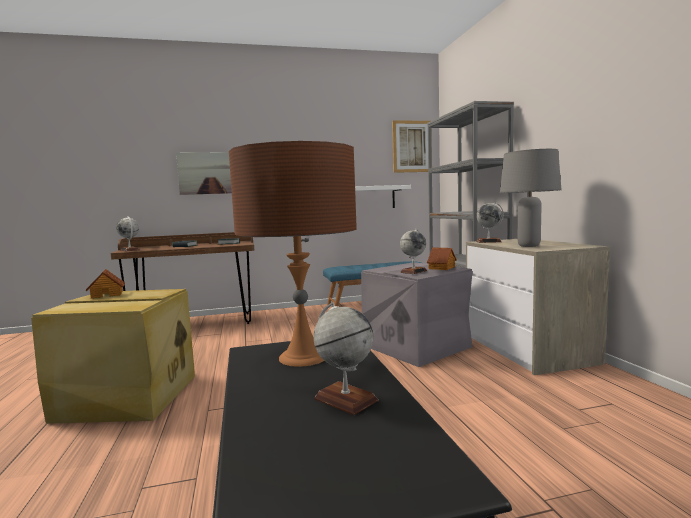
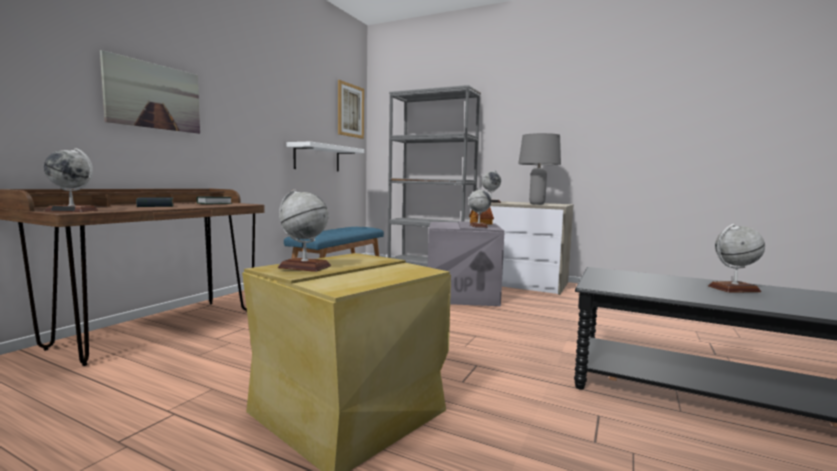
camera: 50 degrees left, 0 degrees up
toy house [85,269,125,299] -> globe [278,189,331,272]
brown table lamp [229,141,357,367] -> none

